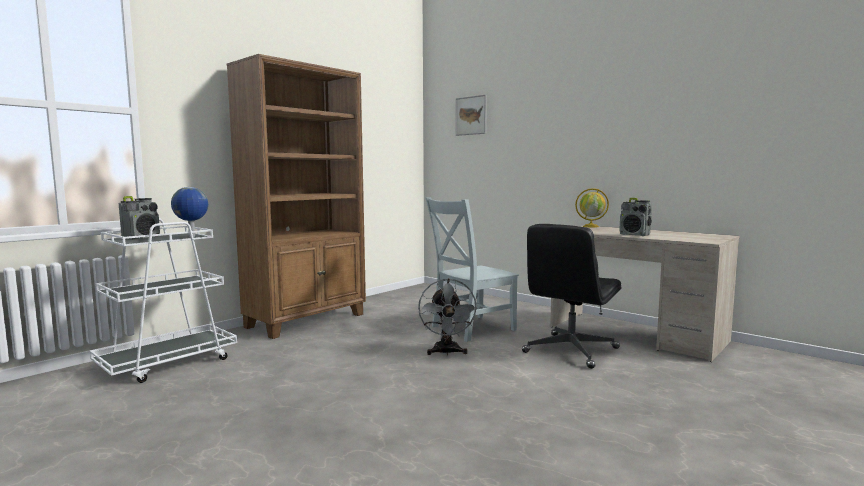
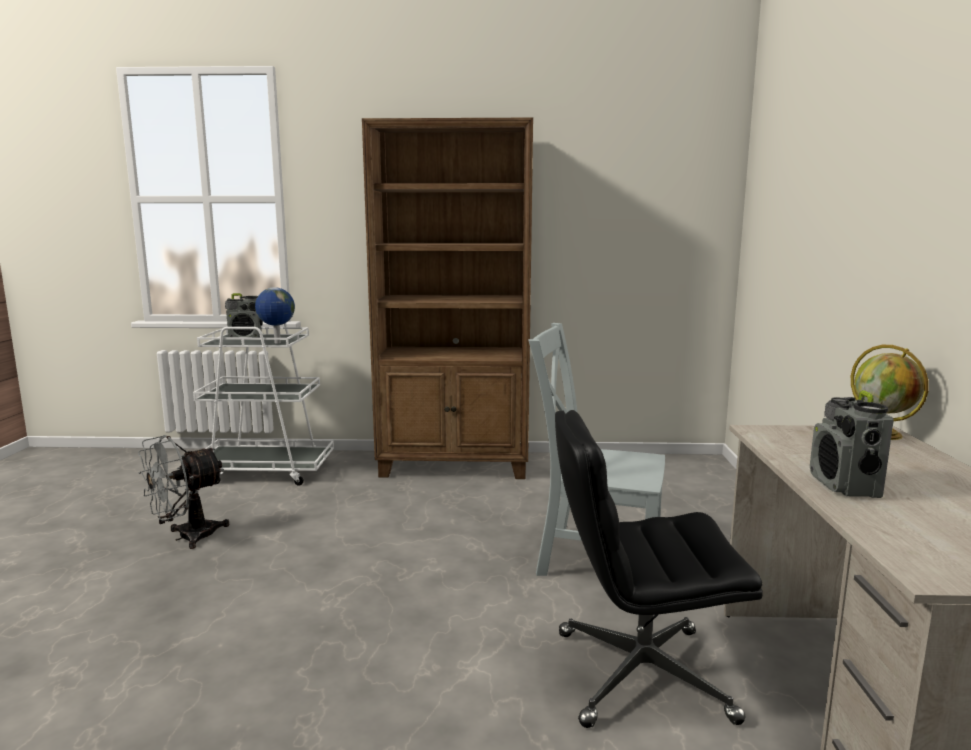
camera: 50 degrees right, 5 degrees up
grey fan [418,278,478,355] -> grey fan moved to [138,435,229,549]
picture [456,95,487,136] -> none

